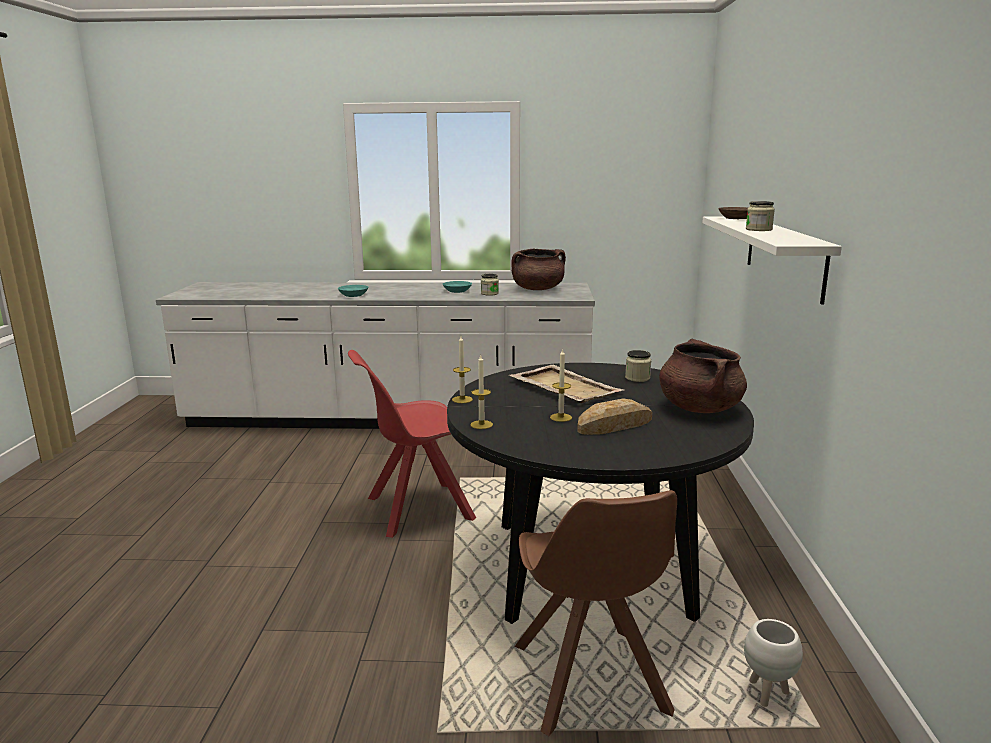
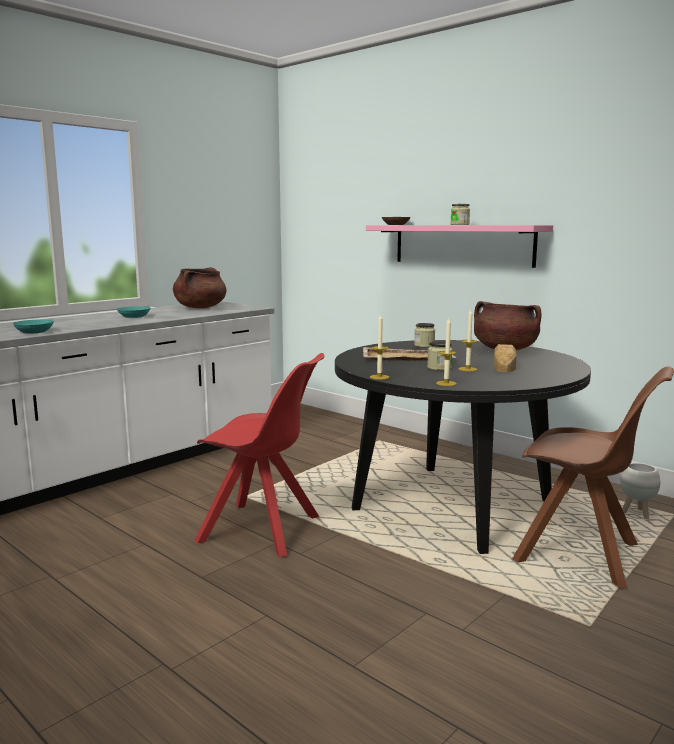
camera: 50 degrees left, 5 degrees down
red chair [348,350,476,538] -> red chair turned 90 degrees counterclockwise [194,353,324,557]
jar [481,274,499,296] -> jar moved to [427,341,452,371]
white shelf [702,216,842,305] -> pink shelf [366,225,553,268]

